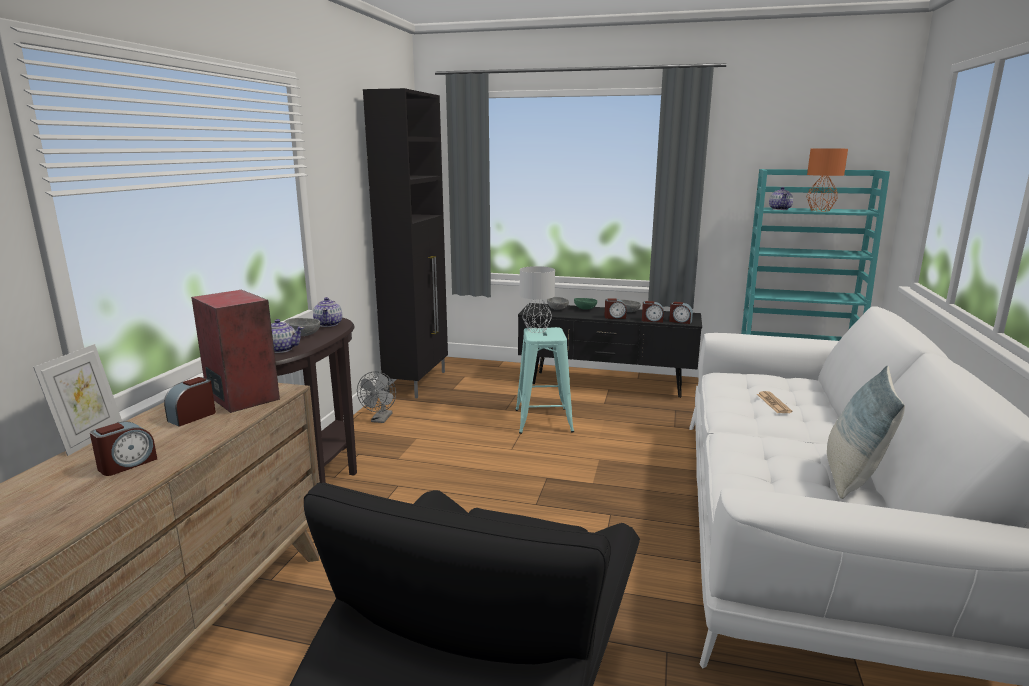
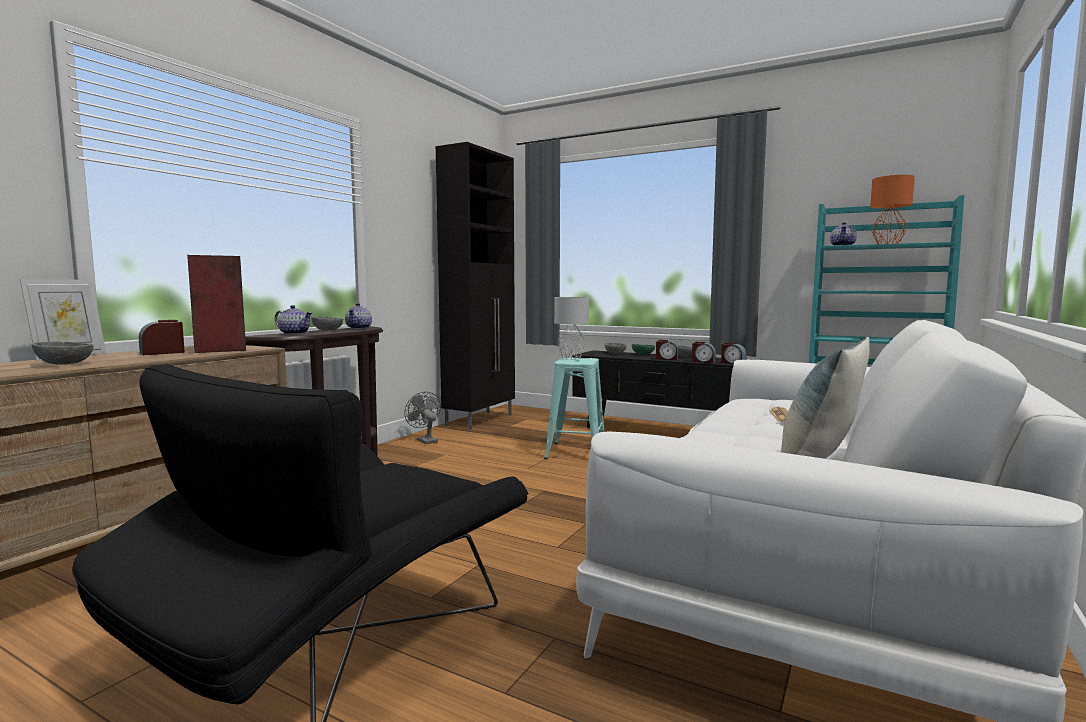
camera: 15 degrees right, 10 degrees down
alarm clock [90,421,157,476] -> grey bowl [32,342,93,365]
grey fan [357,371,396,423] -> grey fan turned 120 degrees clockwise [404,392,441,444]

